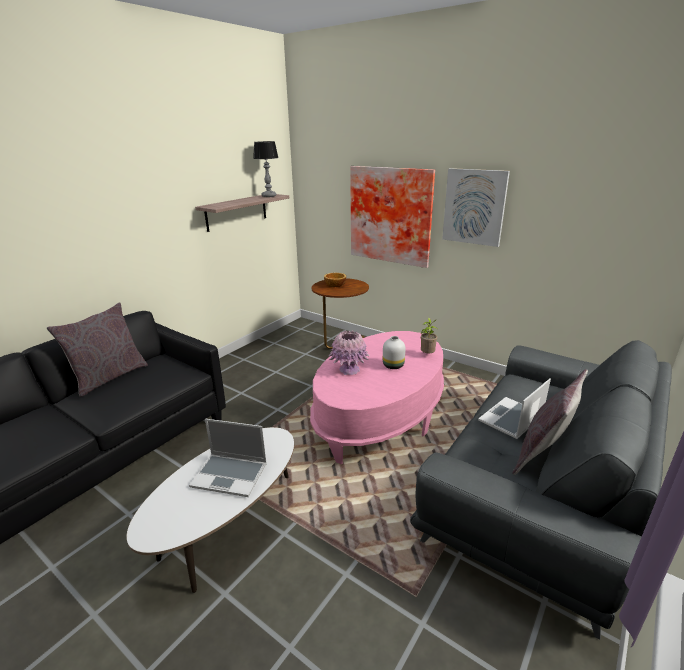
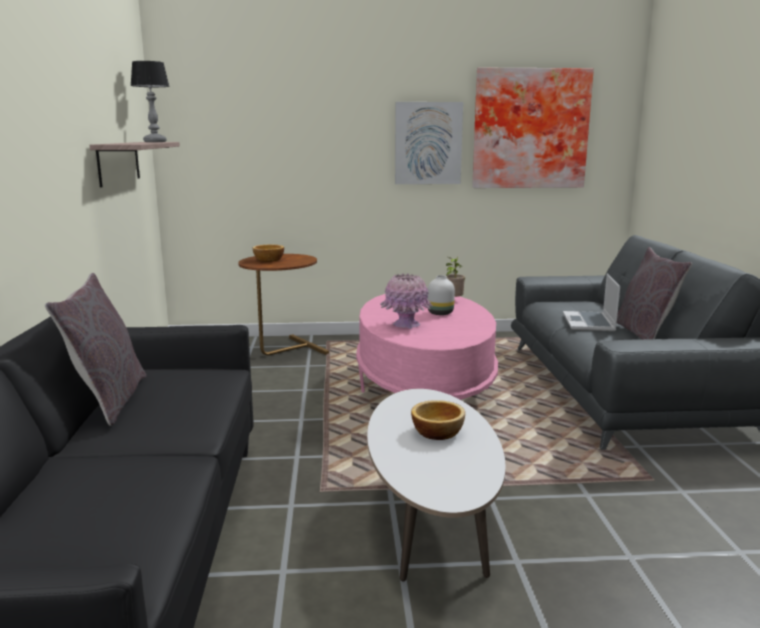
camera: 40 degrees left, 10 degrees down
laptop [189,419,267,497] -> bowl [411,400,465,440]
picture [350,166,435,268] -> picture moved to [472,68,594,188]

